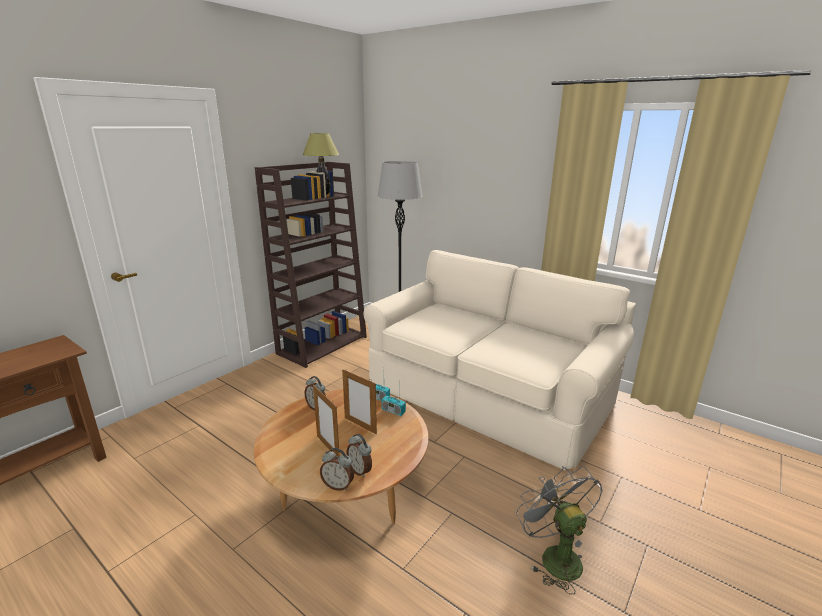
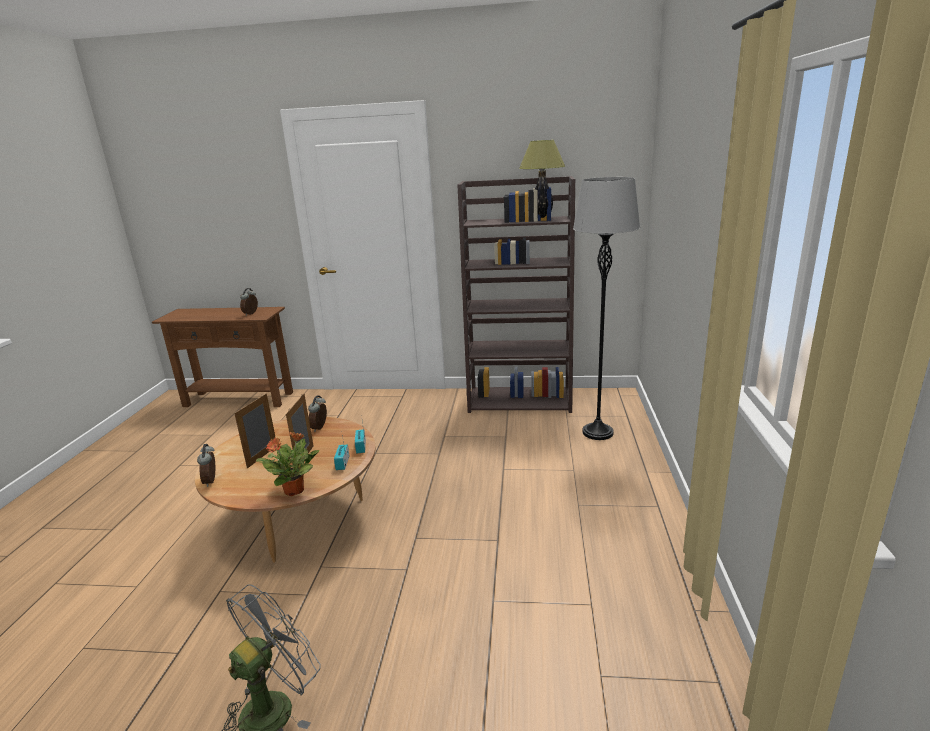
camera: 60 degrees right, 0 degrees up
alarm clock [346,434,372,477] -> alarm clock moved to [240,288,258,316]
beige sofa [364,250,636,470] -> none
none -> potted plant [256,432,319,496]

